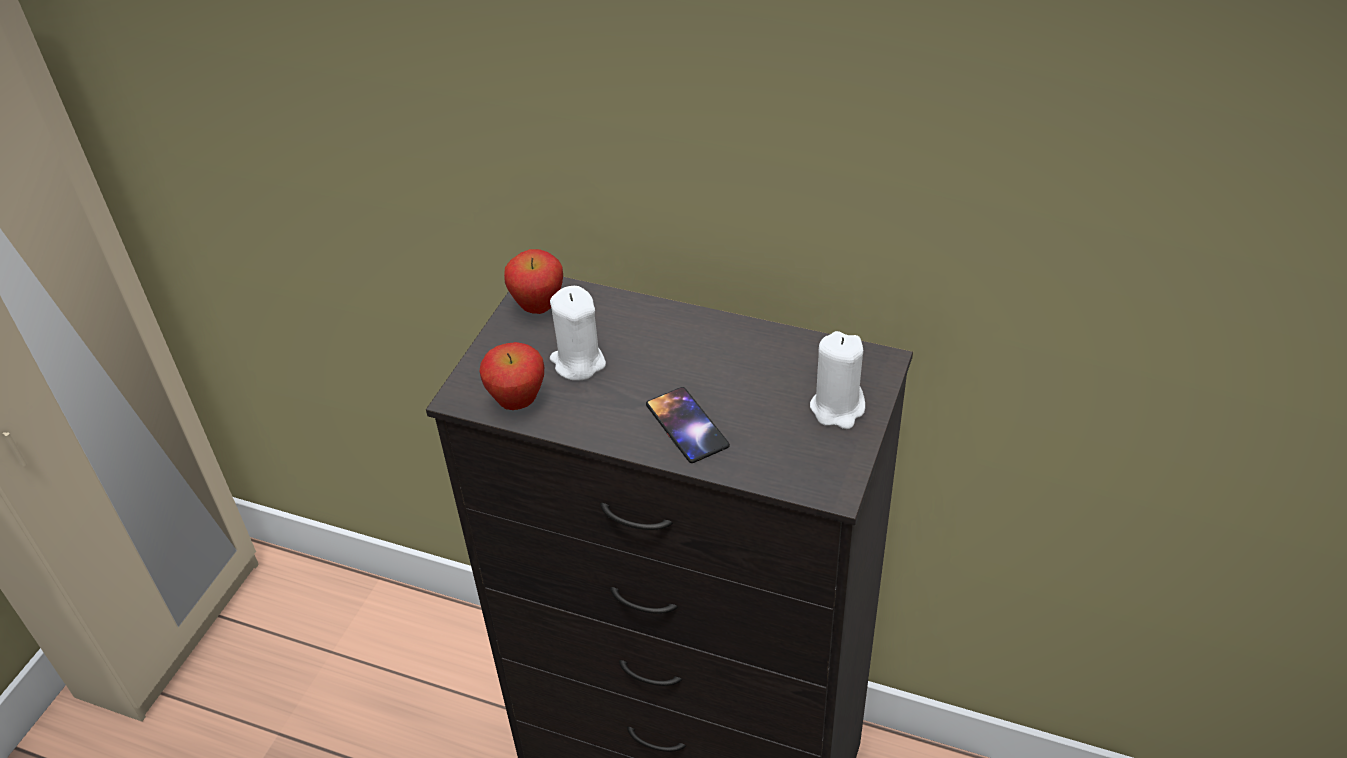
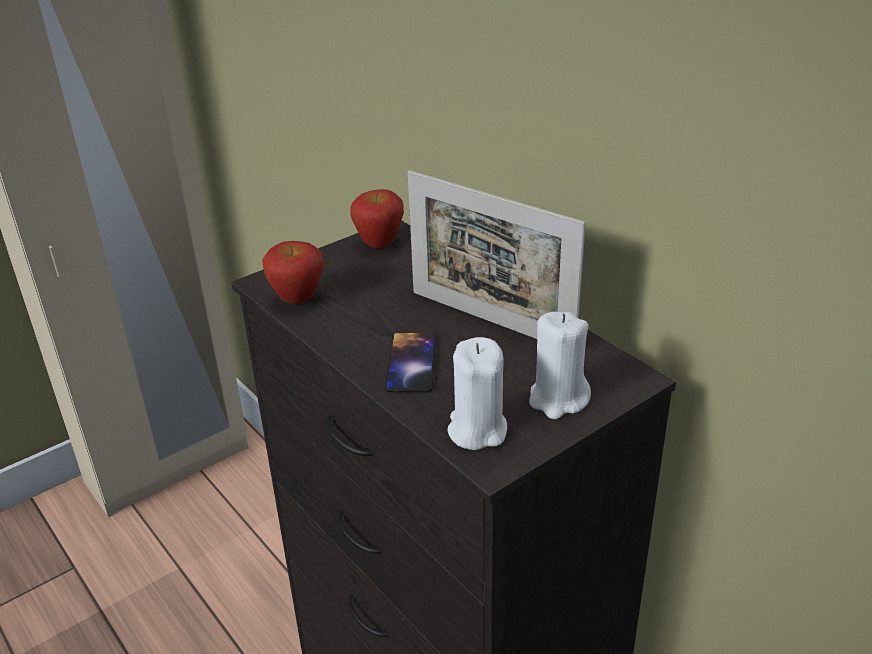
camera: 30 degrees right, 10 degrees down
white candle [550,286,606,381] -> white candle moved to [447,337,507,450]
none -> picture frame [408,170,586,339]

